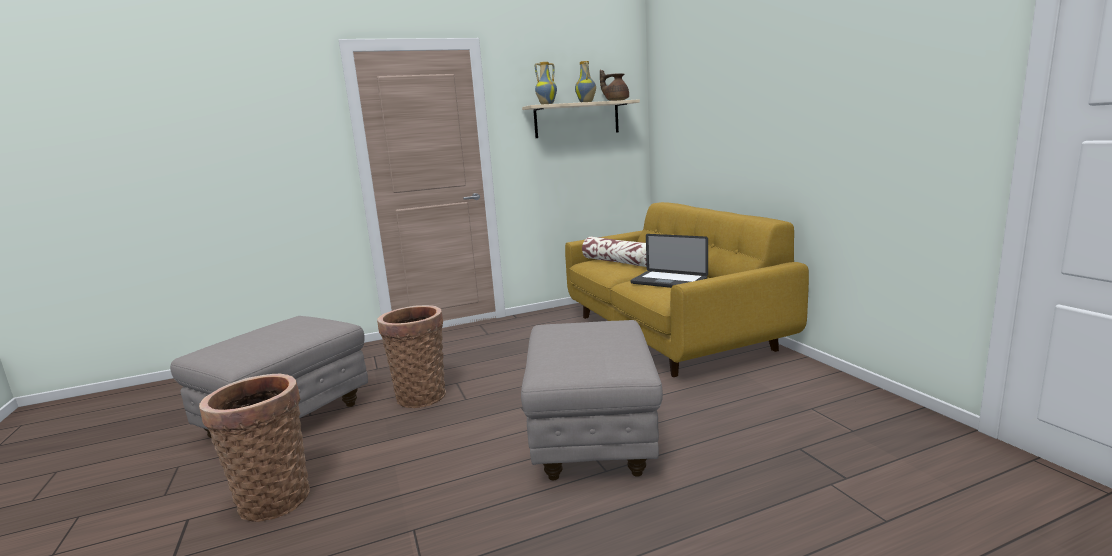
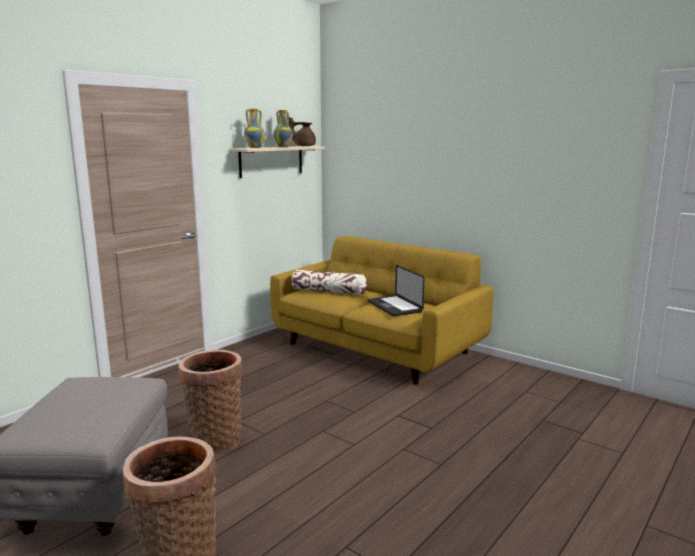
camera: 30 degrees left, 0 degrees up
grey ottoman [521,320,663,480] -> none
laptop [631,234,708,288] -> laptop turned 60 degrees clockwise [368,265,424,316]

